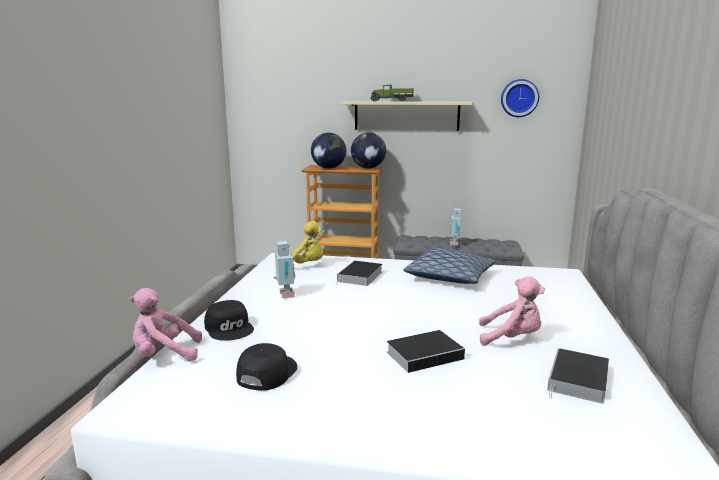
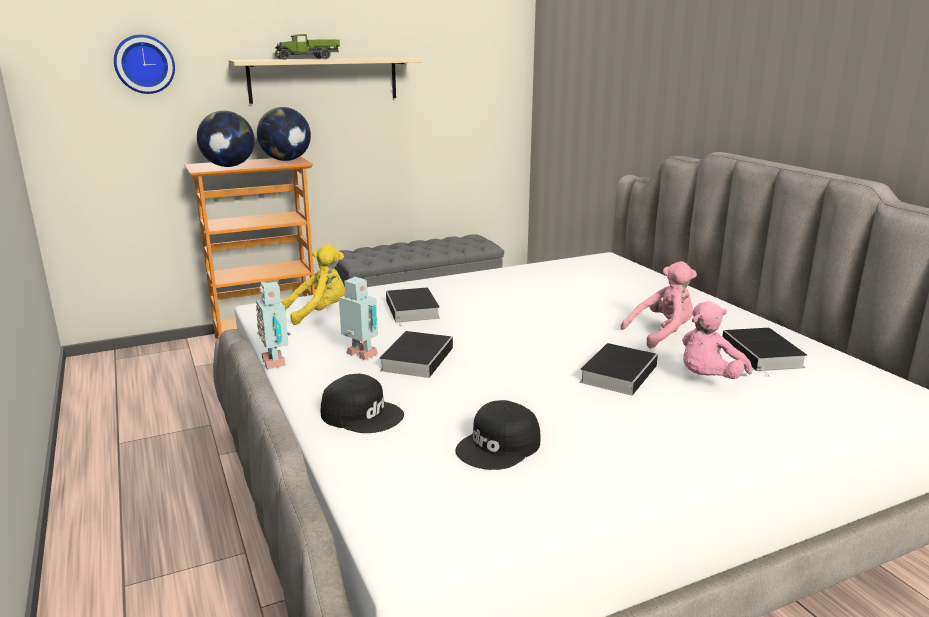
camera: 35 degrees left, 5 degrees up
pink plush toy [130,288,202,361] -> pink plush toy moved to [682,301,752,379]
black cap [236,343,297,391] -> black cap turned 120 degrees counterclockwise [455,400,541,470]
pillow [403,248,496,284] -> none
toy robot [449,208,463,245] -> toy robot moved to [256,282,290,369]
wall clock [501,79,539,117] -> wall clock moved to [114,35,175,94]
none -> book [379,331,453,378]

